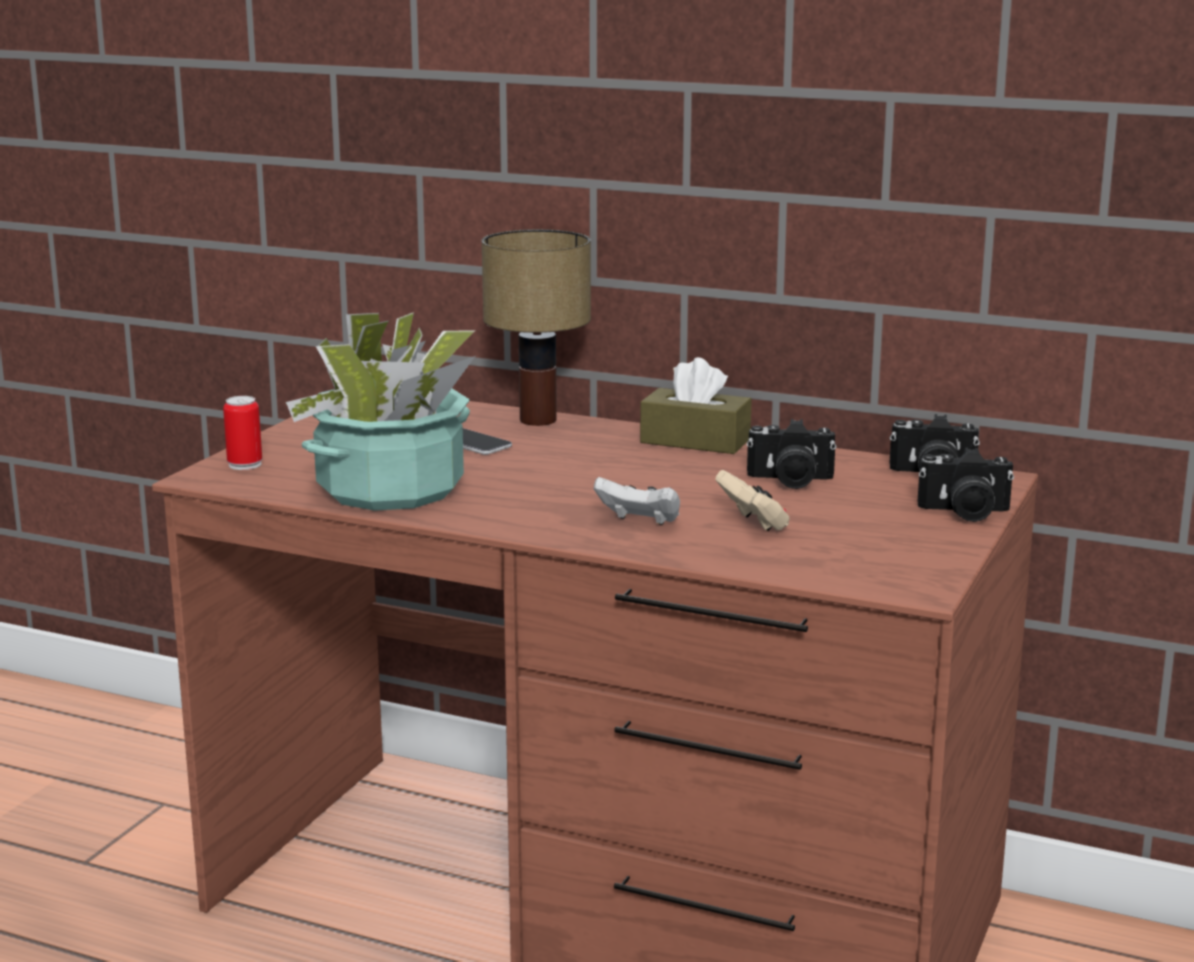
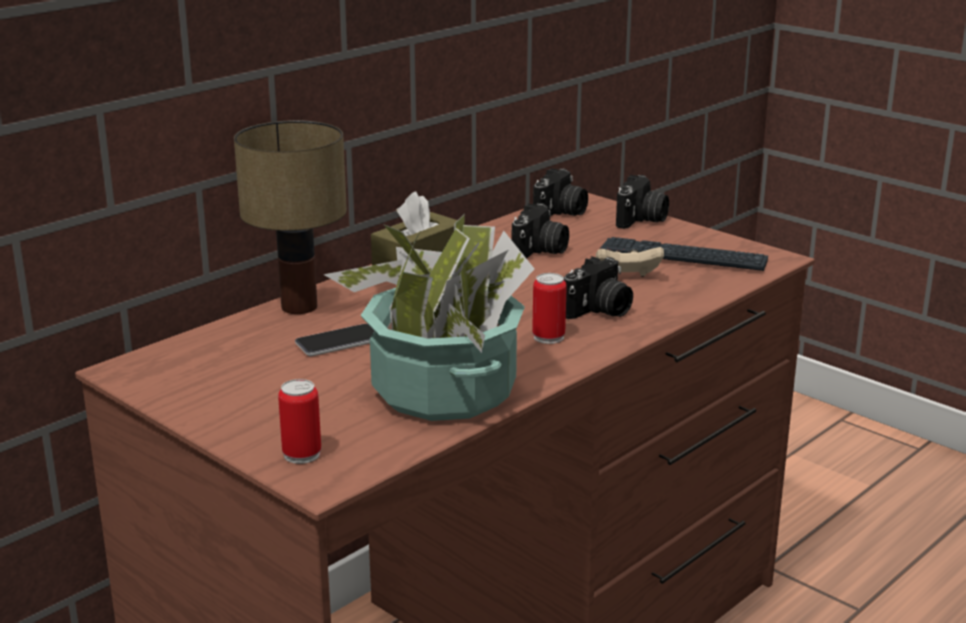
camera: 70 degrees left, 5 degrees up
white game controller [594,477,680,525] -> camera [564,256,633,319]
none -> can [532,273,567,344]
none -> keyboard [599,237,768,271]

